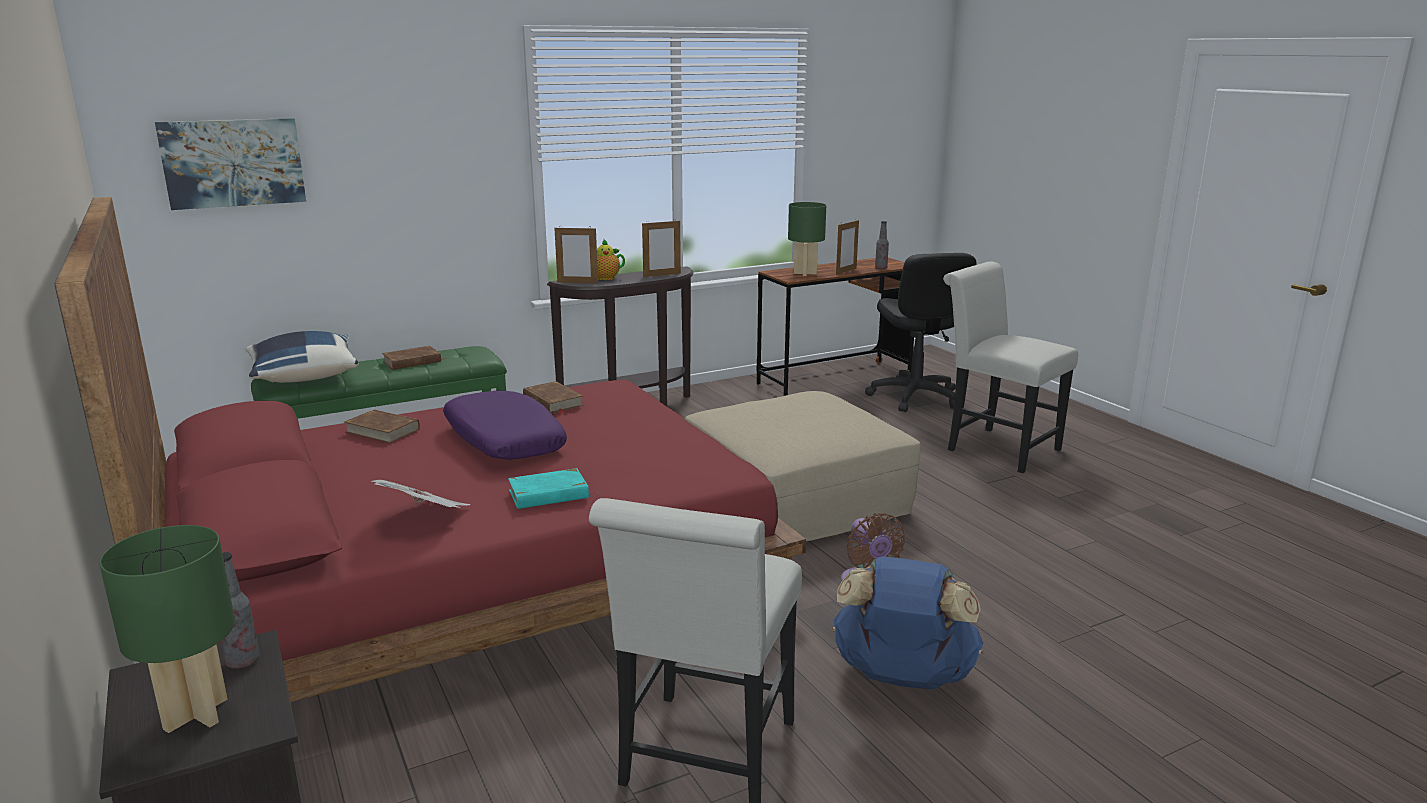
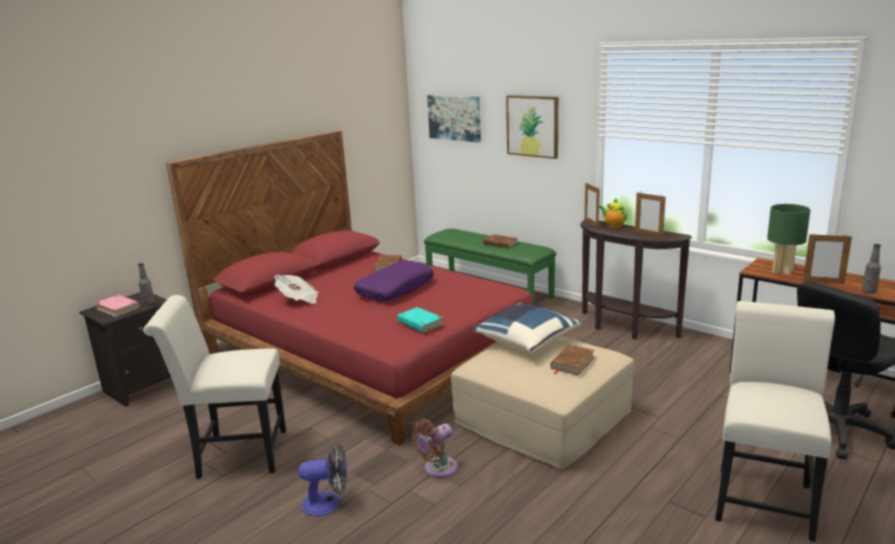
camera: 70 degrees right, 0 degrees up
green table lamp [99,525,235,733] -> pink book [95,295,140,317]
blue pillow [246,331,359,383] -> blue pillow moved to [472,304,582,353]
turquoise book [508,468,599,509] -> turquoise book moved to [397,307,443,333]
brown book [523,381,584,415] -> brown book moved to [551,344,595,375]
blue backpack [832,556,983,689] -> fan [298,442,347,516]
none -> picture [506,95,558,159]

